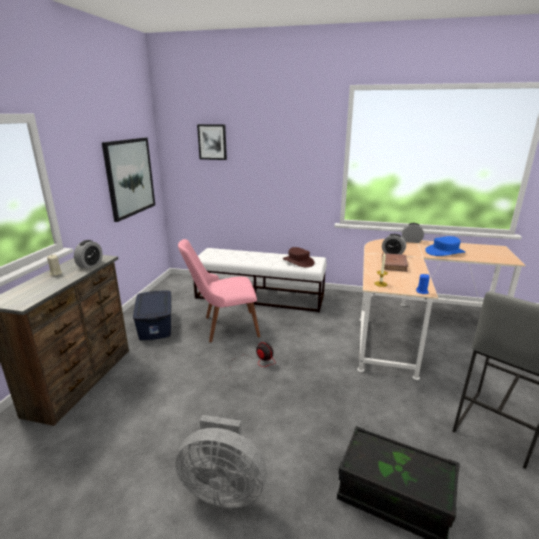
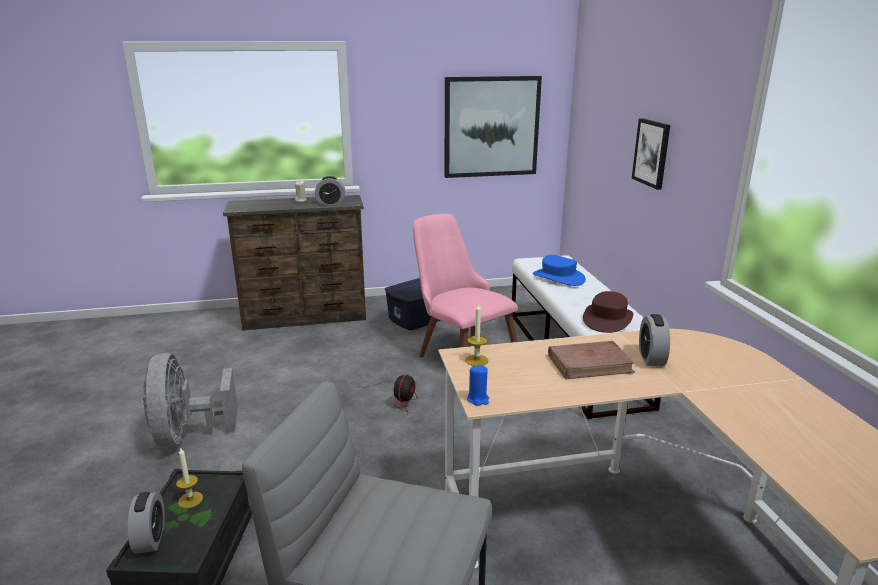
camera: 65 degrees right, 0 degrees up
picture [197,124,227,160] -> picture moved to [632,118,670,190]
alarm clock [402,223,424,243] -> alarm clock moved to [128,492,165,554]
blue hat [425,236,465,256] -> blue hat moved to [533,255,586,286]
none -> candle [176,447,203,508]

